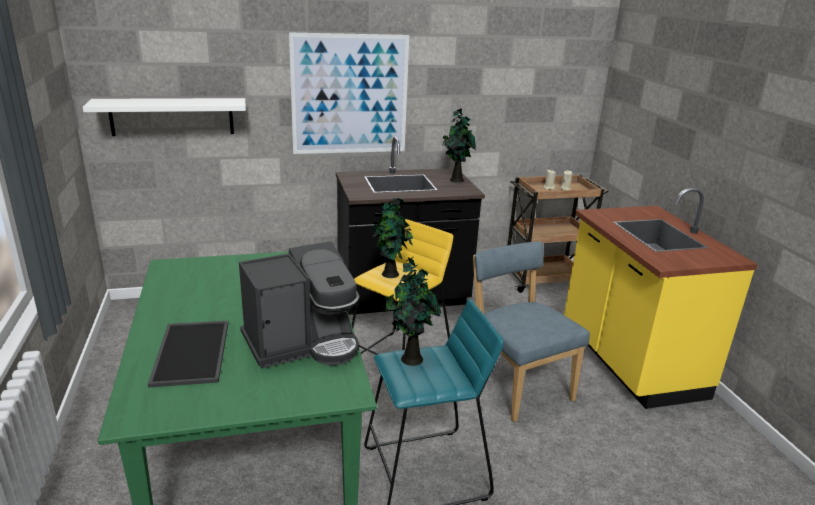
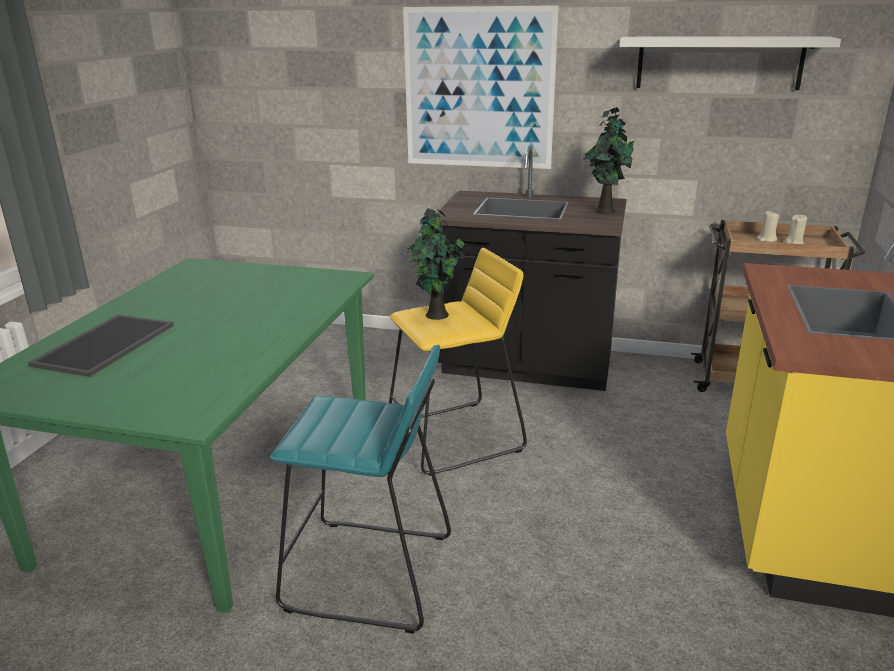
camera: 30 degrees right, 0 degrees up
white shelf [83,98,246,136] -> white shelf moved to [619,36,841,90]
coffee machine [239,241,359,368] -> none
potted plant [384,257,441,366] -> none
blue chair [473,241,590,422] -> none

